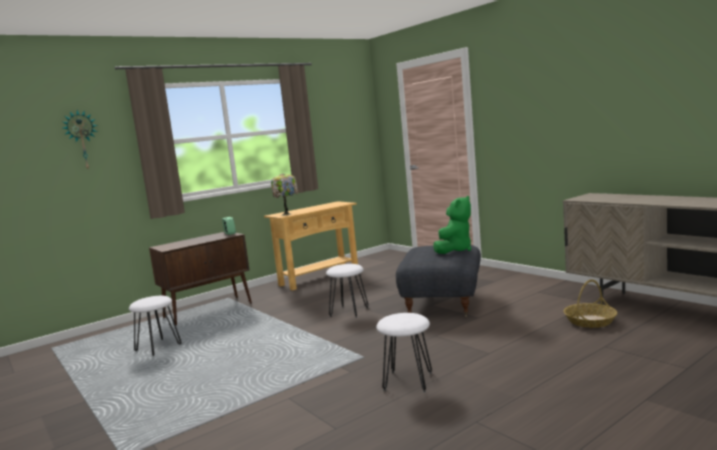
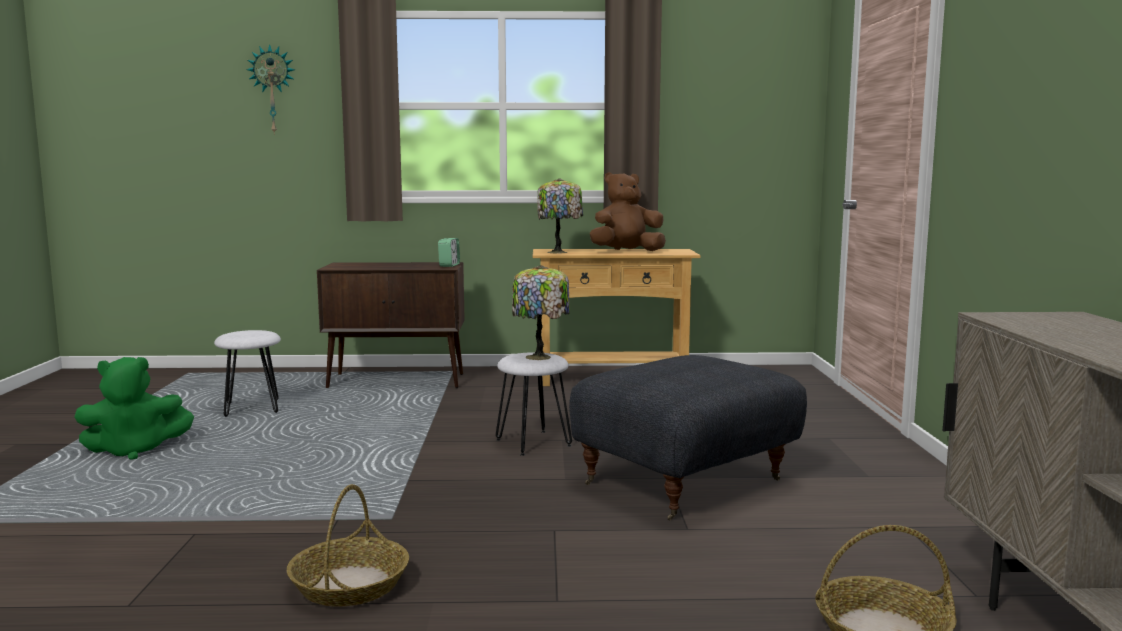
camera: 35 degrees right, 0 degrees up
white stool [376,313,432,393] -> basket [287,484,409,607]
green plush toy [433,196,472,254] -> green plush toy moved to [74,357,194,459]
none -> table lamp [512,265,570,360]
none -> brown plush toy [590,172,666,251]

